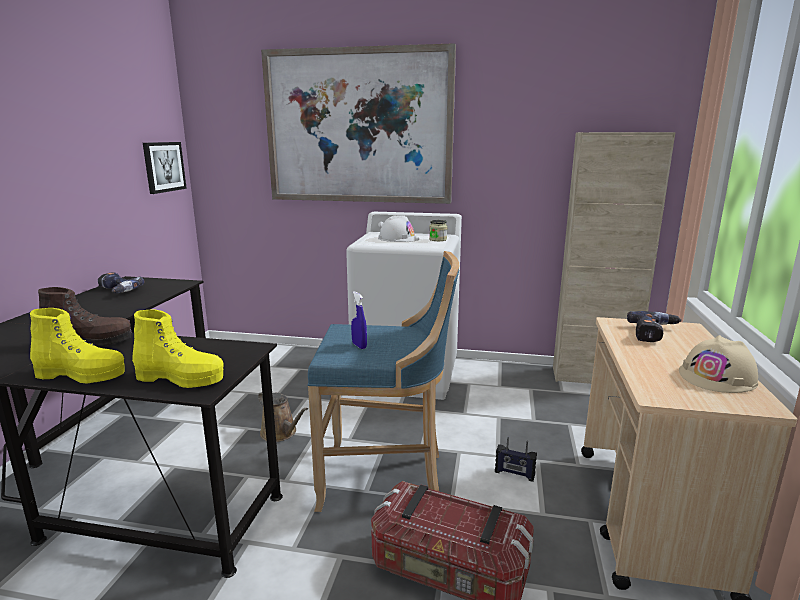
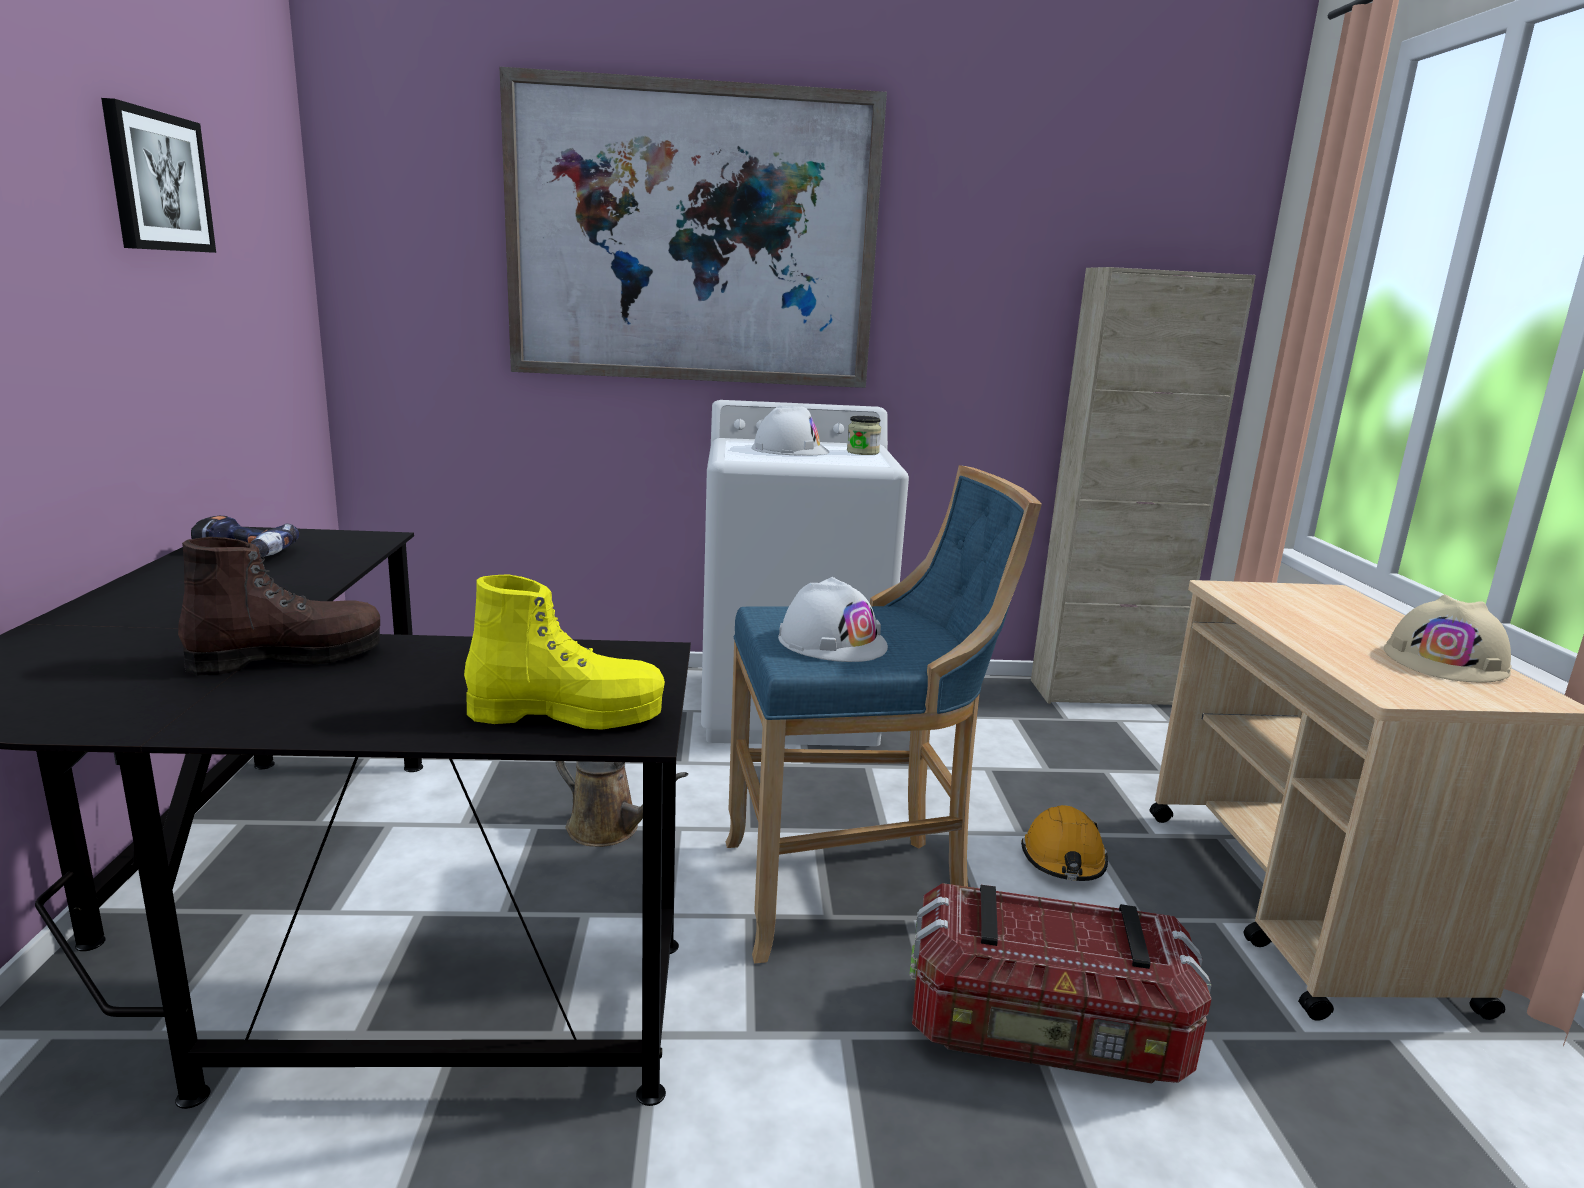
camera: 15 degrees left, 0 degrees up
yellow boot [30,308,124,383] -> none
picture [143,142,187,194] -> picture moved to [101,98,216,253]
blue spray bottle [351,291,367,349] -> white hard hat [778,577,888,662]
radio [495,437,537,482] -> orange hard hat [1021,805,1108,881]
power drill [627,311,681,342] -> none

